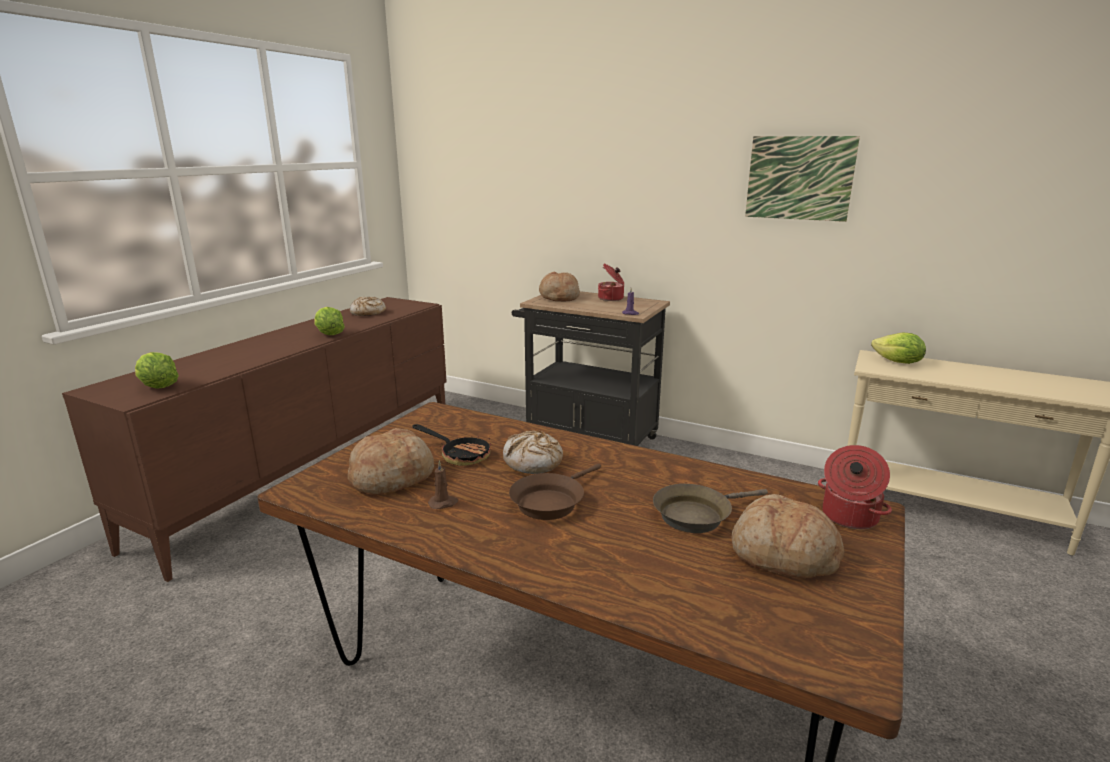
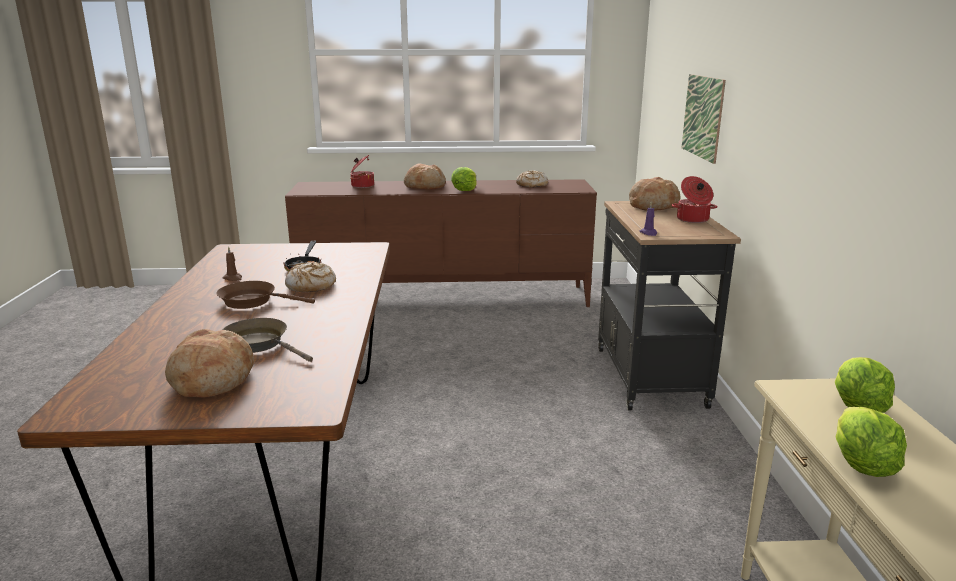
camera: 60 degrees right, 0 degrees up
lettuce [135,352,179,389] -> lettuce moved to [836,407,907,477]
bread [348,428,434,495] -> bread moved to [404,163,446,189]
picture [745,136,860,222] -> picture moved to [682,74,726,164]
cooking pot [818,445,892,529] -> cooking pot moved to [350,155,374,188]

